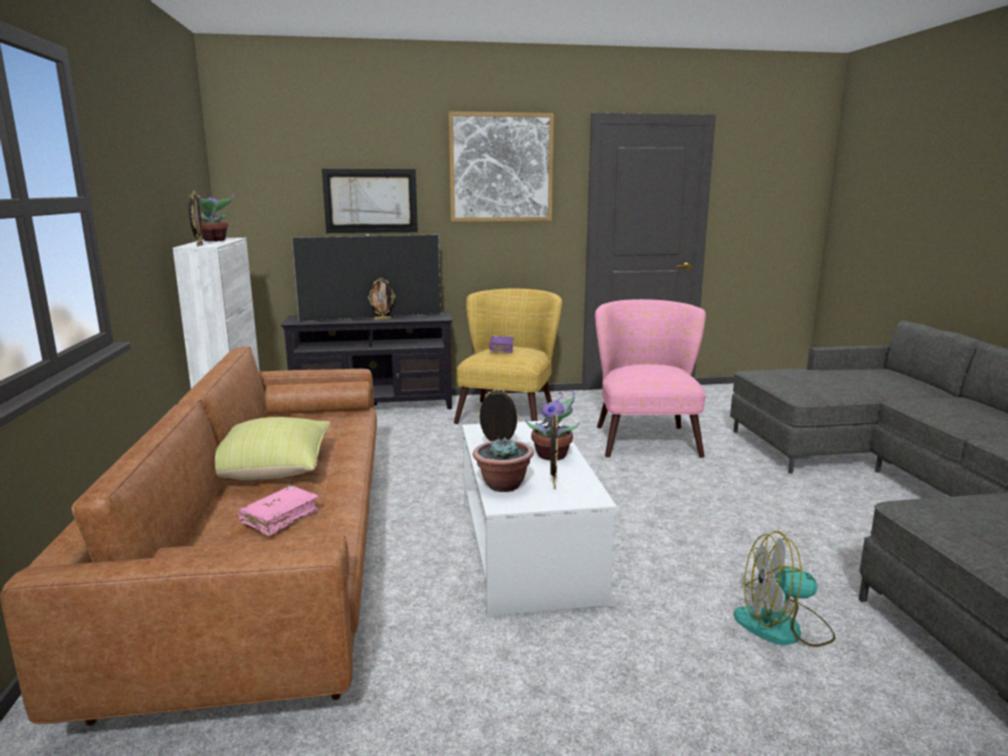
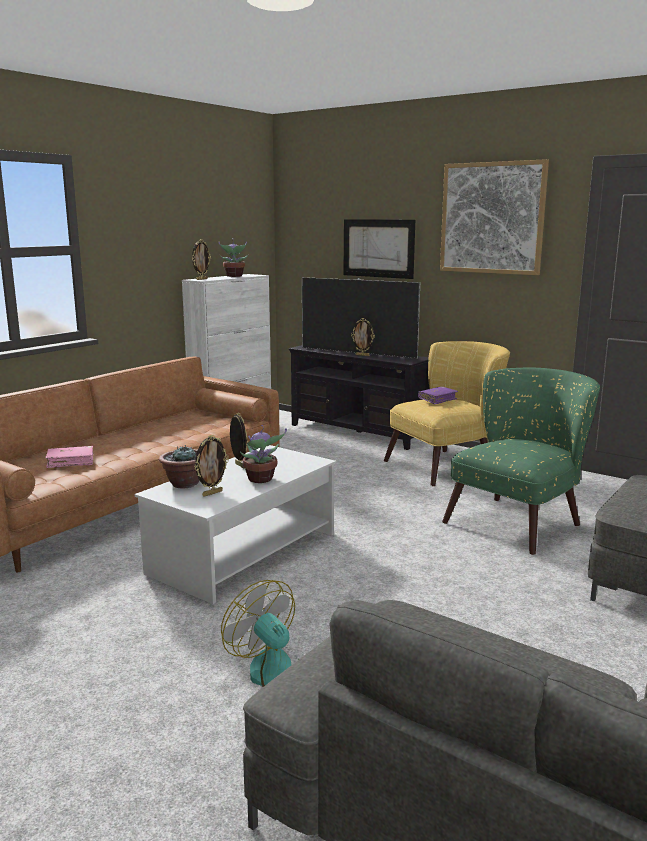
camera: 45 degrees right, 0 degrees up
yellow pillow [215,417,330,480] -> none
pink armchair [595,299,706,458] -> green armchair [442,368,600,555]

